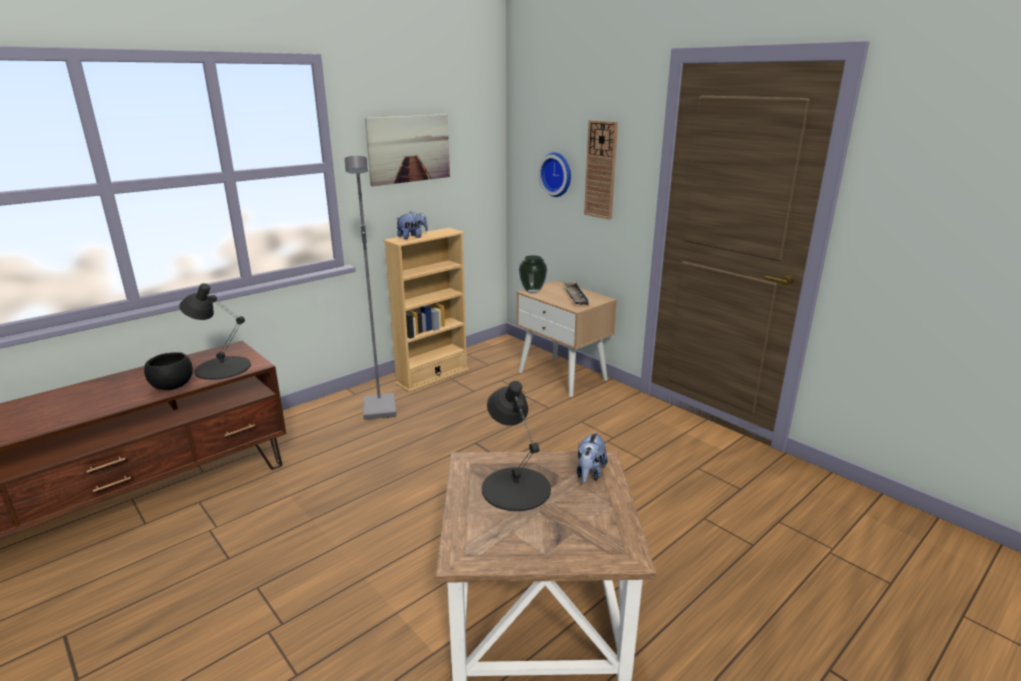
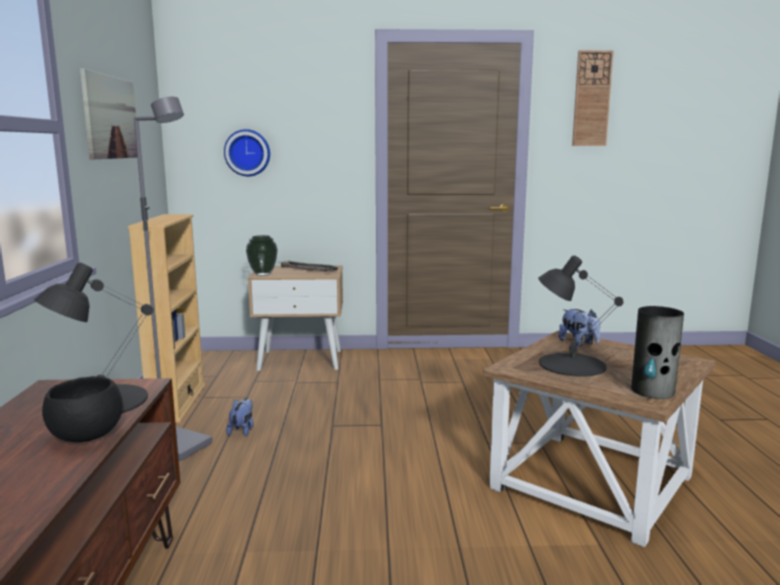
camera: 50 degrees left, 10 degrees down
plush toy [395,211,428,239] -> plush toy moved to [226,398,254,437]
wall clock [584,120,618,220] -> wall clock moved to [572,50,613,146]
none -> vase [631,306,684,399]

